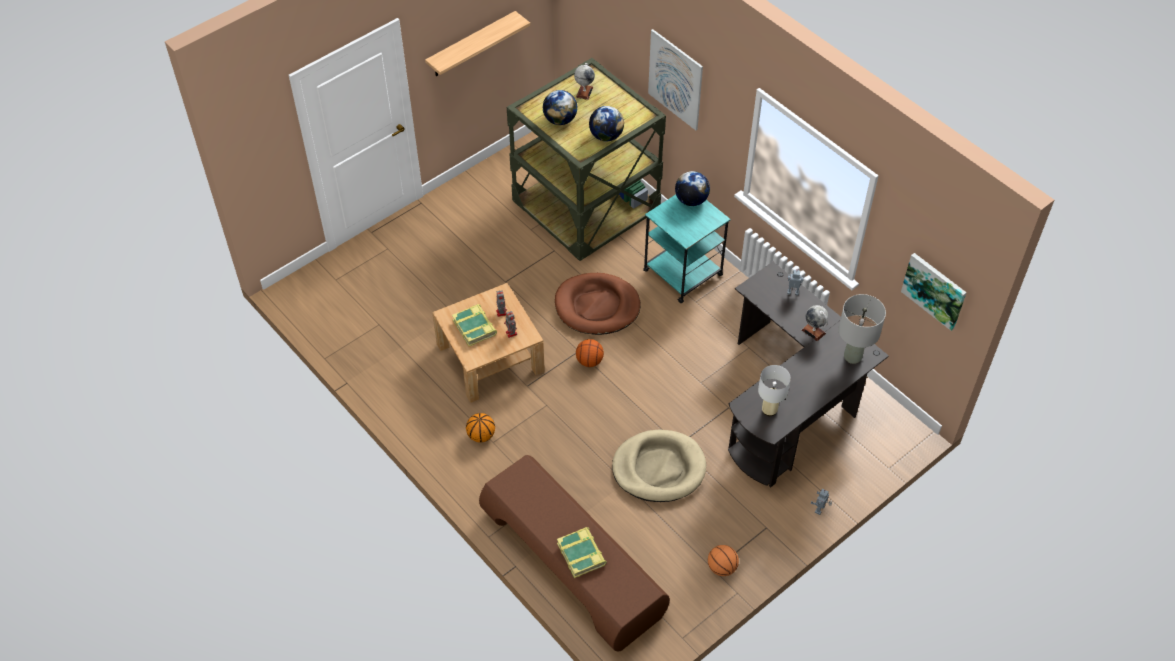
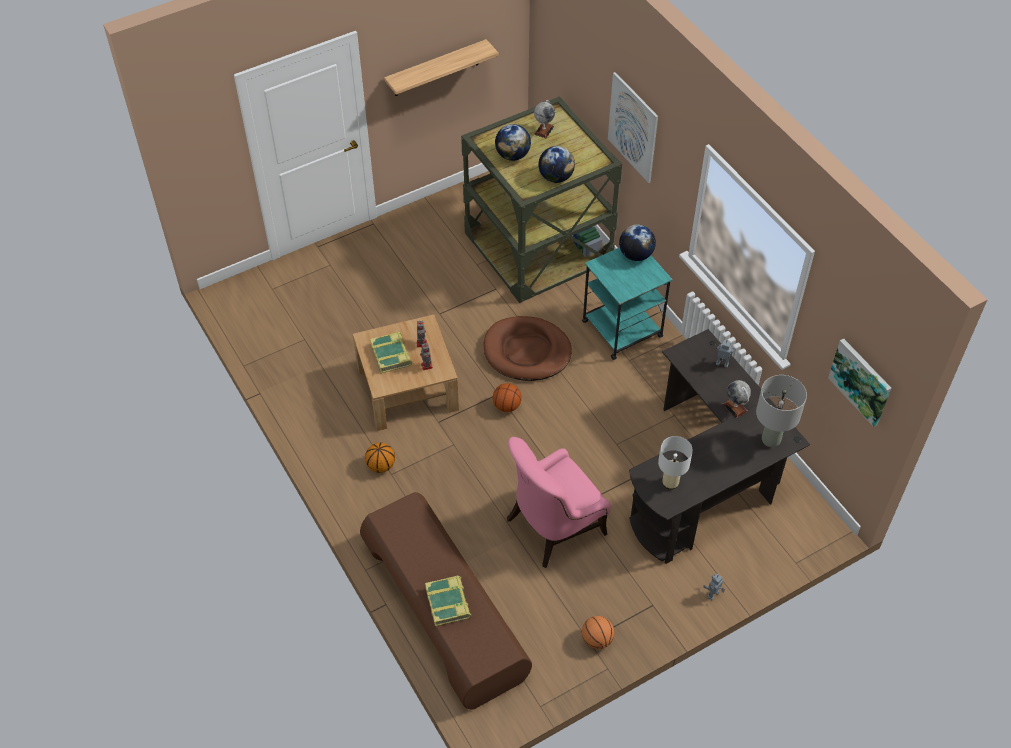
camera: 10 degrees right, 0 degrees up
beige dog bed [612,430,707,502] -> pink chair [507,437,611,568]

